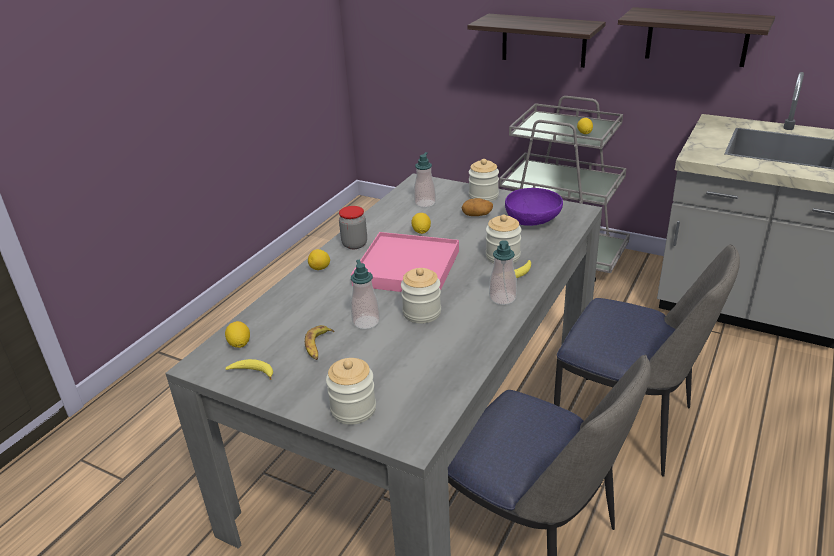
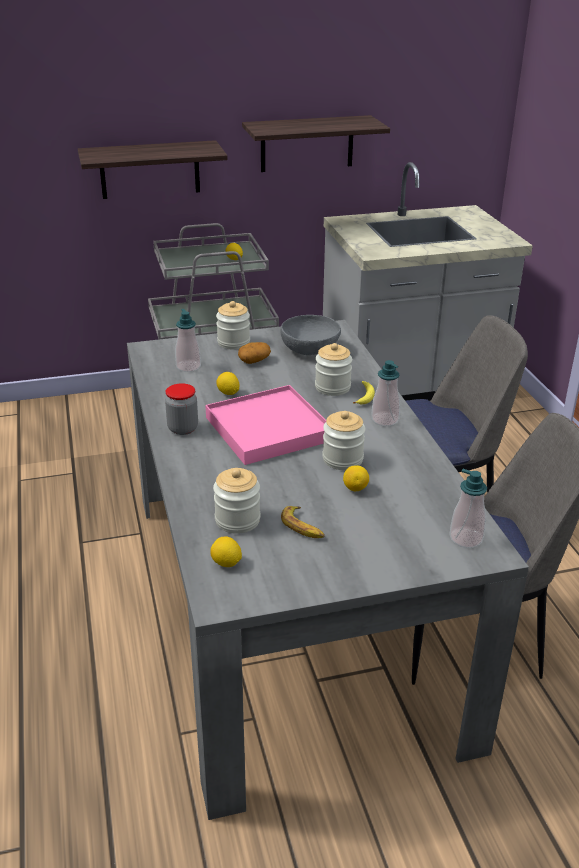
camera: 45 degrees left, 0 degrees up
banana [225,359,273,380] -> none
lemon [308,249,330,270] -> lemon moved to [343,465,369,491]
jar [326,358,376,425] -> jar moved to [213,468,260,534]
soap dispenser [351,260,380,329] -> soap dispenser moved to [449,469,487,548]
purple bowl [505,188,563,226] -> grey bowl [280,315,341,355]

